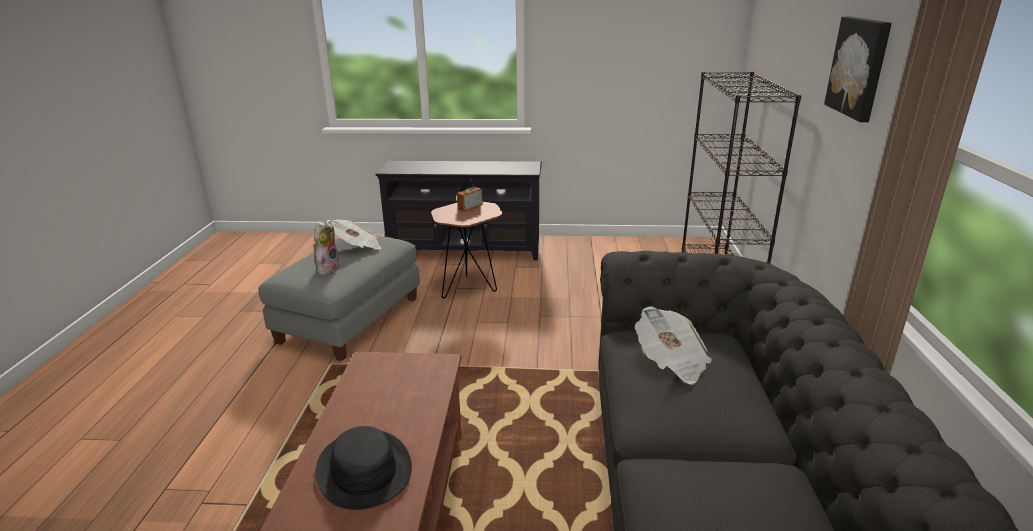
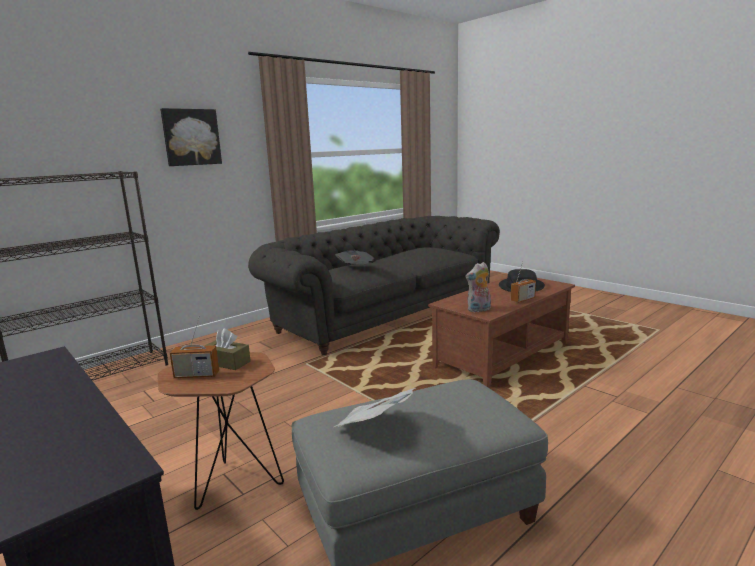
camera: 135 degrees left, 10 degrees down
plush toy [313,220,340,275] -> plush toy moved to [466,262,491,312]
none -> brown tissue box [205,329,251,370]
none -> radio [511,262,536,303]

